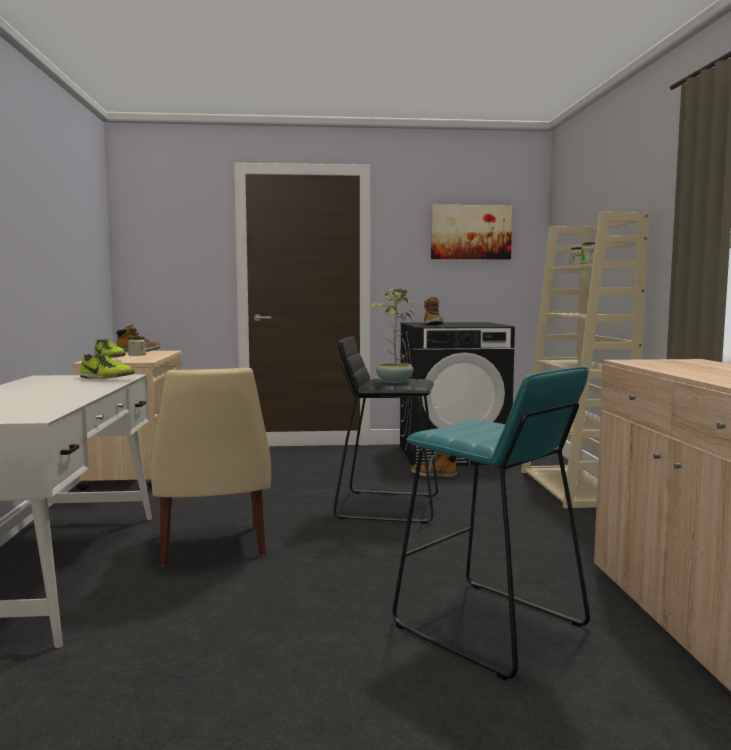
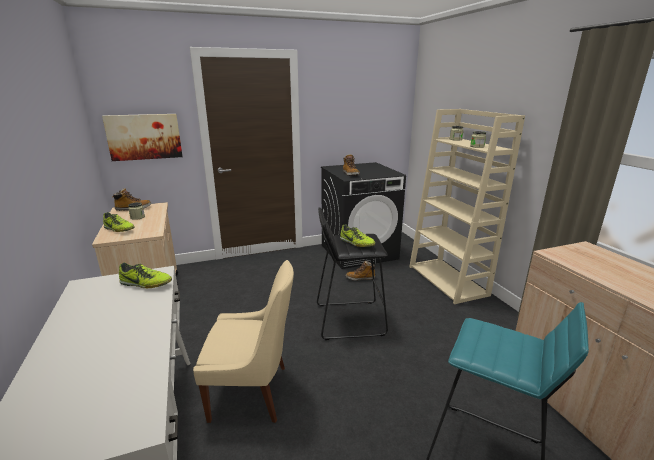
camera: 15 degrees left, 15 degrees up
beige chair [150,368,271,565] -> beige chair turned 60 degrees counterclockwise [193,260,294,423]
potted plant [369,288,415,383] -> shoe [340,224,376,247]
picture [431,205,512,259] -> picture moved to [102,114,183,161]

